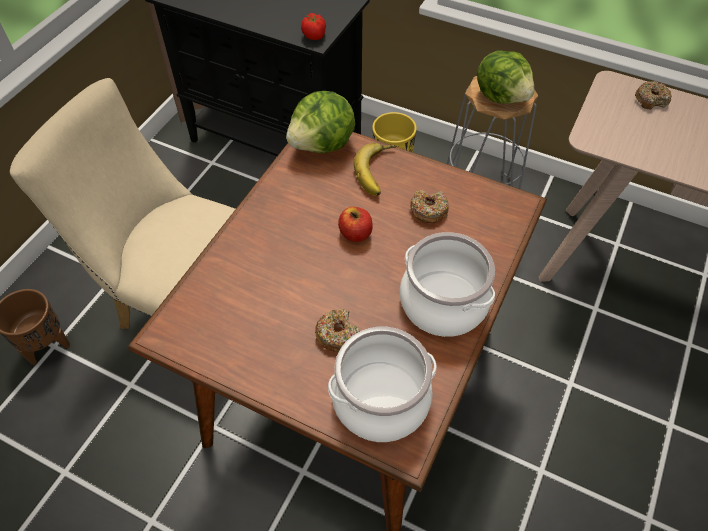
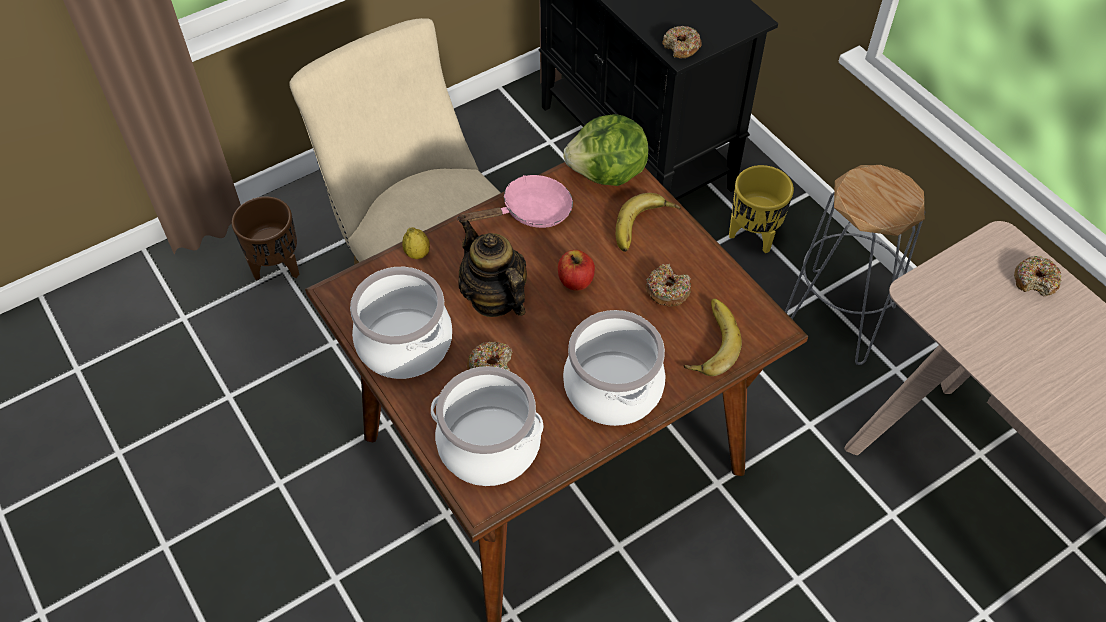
camera: 30 degrees right, 0 degrees up
tomato [301,13,326,40] -> donut [662,26,702,58]
lettuce [477,50,534,104] -> none
none -> cooking pot [350,267,452,379]
none -> lemon [402,227,430,259]
none -> pink frying pan [457,175,573,228]
none -> teapot [459,220,527,317]
none -> banana [684,298,742,376]

